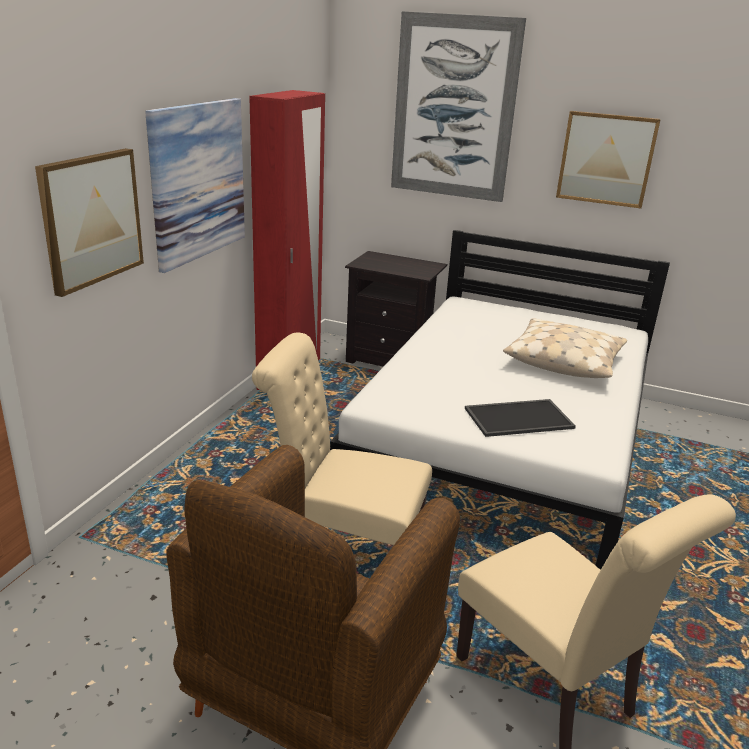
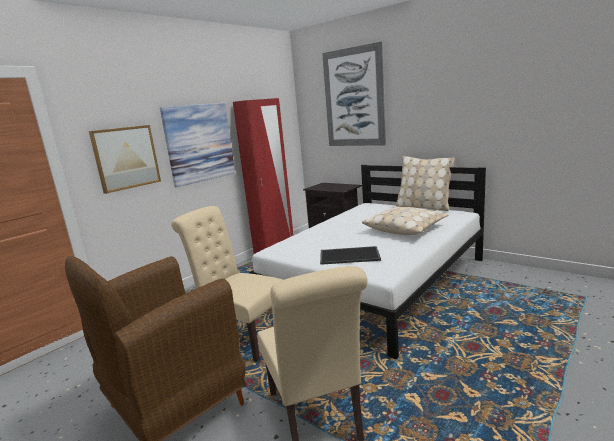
camera: 20 degrees right, 10 degrees down
picture [556,111,661,208] -> none
none -> beige pillow [396,156,455,211]

